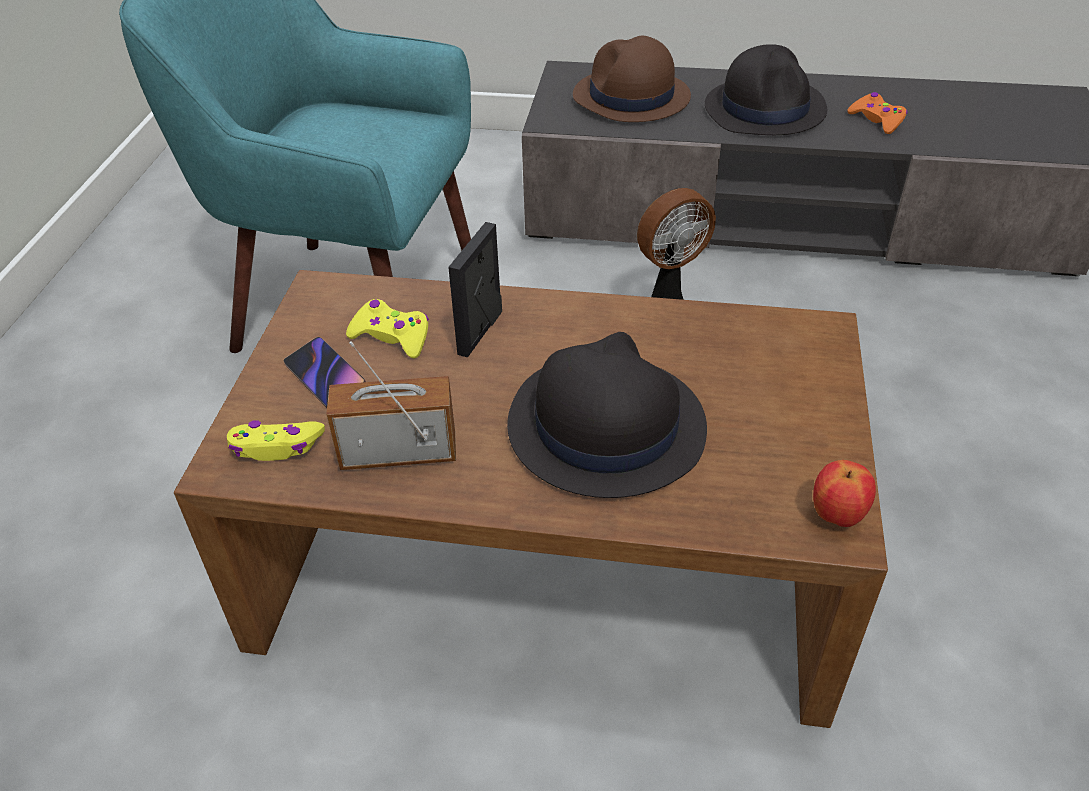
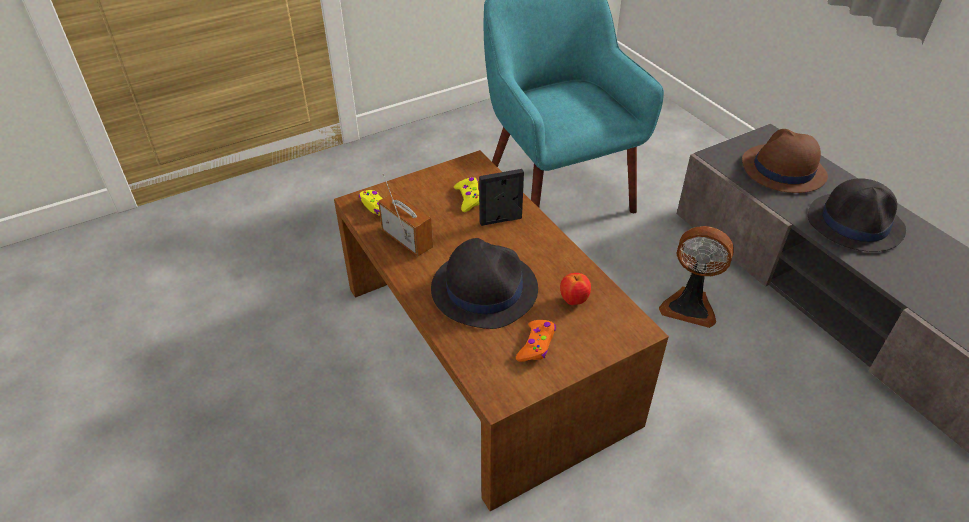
camera: 50 degrees right, 0 degrees up
phone [283,337,366,408] -> none
apple [813,460,876,527] -> apple moved to [560,273,591,305]
orange game controller [847,92,907,134] -> orange game controller moved to [516,320,556,362]

